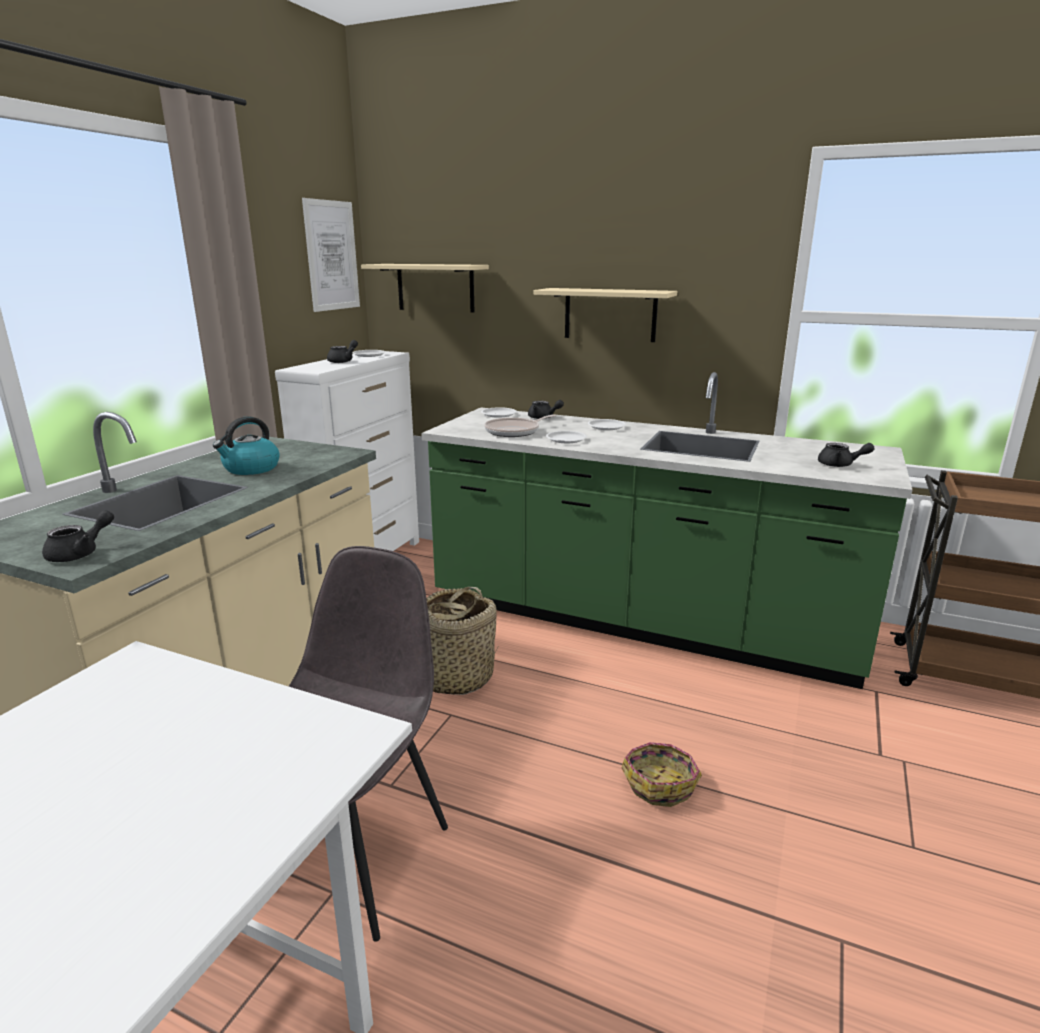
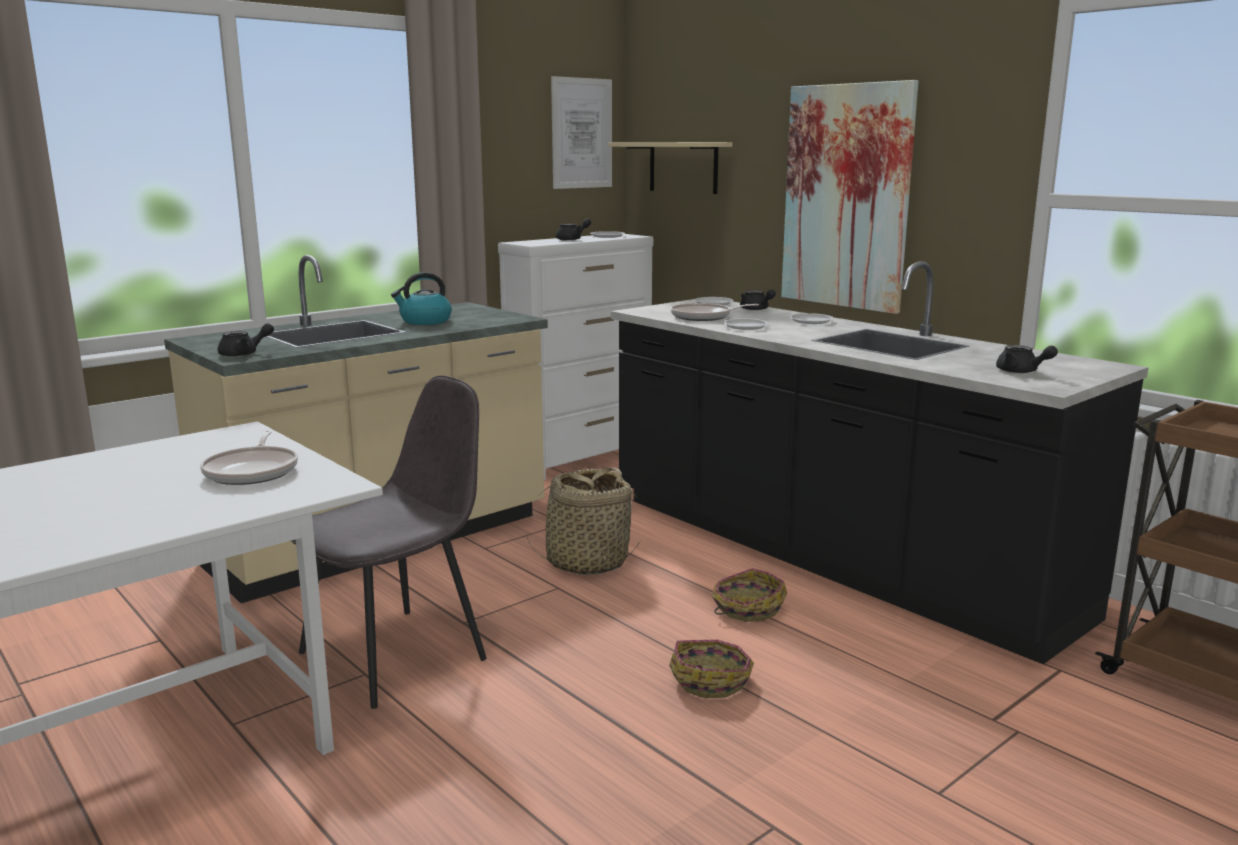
camera: 25 degrees right, 5 degrees down
green counter [421,372,912,689] -> black counter [611,261,1149,664]
beige shelf [533,288,677,342] -> picture [781,80,919,314]
none -> frying pan [200,431,298,485]
none -> basket [712,568,787,622]

